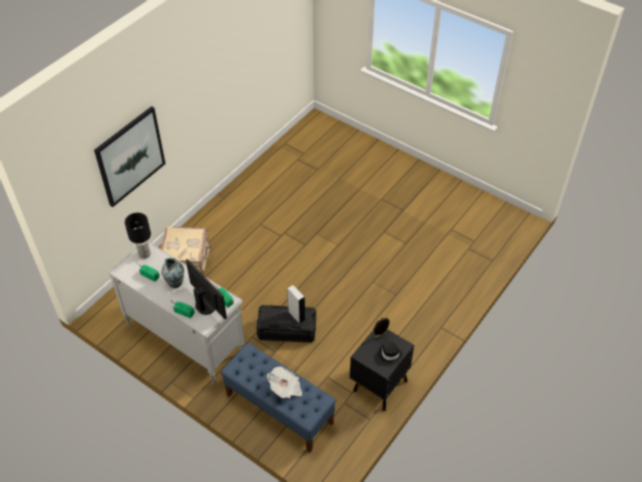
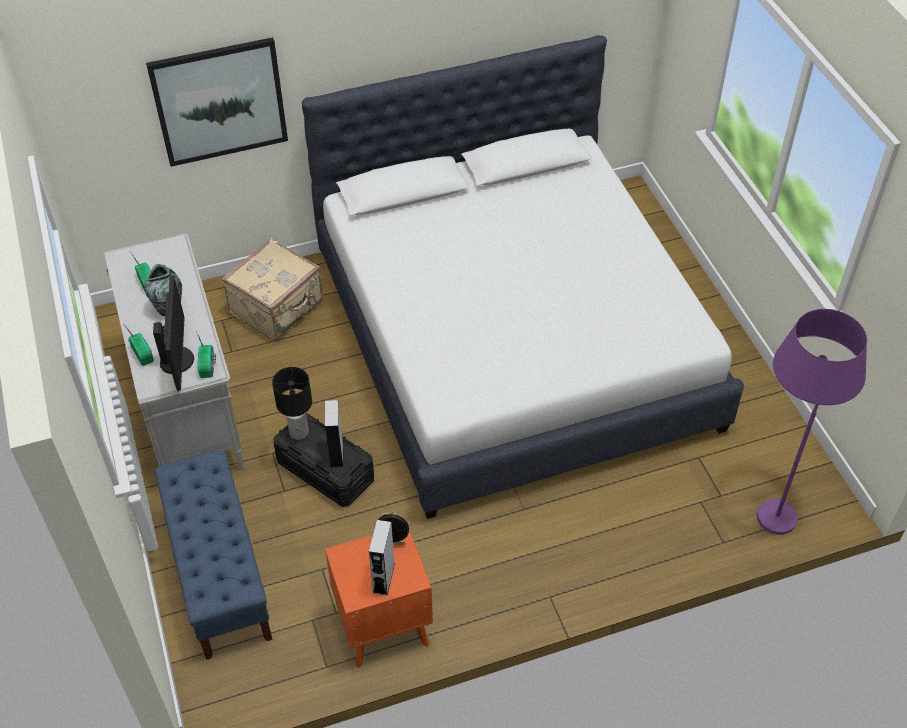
camera: 35 degrees right, 0 degrees up
black table lamp [125,213,151,259] -> black table lamp moved to [272,367,312,440]
newspaper [267,367,302,398] -> none
black nightstand [350,329,414,411] -> orange nightstand [325,530,433,668]
black hat [378,341,402,362] -> grey speaker [369,520,395,596]
none -> white bed [302,35,744,519]
none -> purple floor lamp [757,309,867,535]

